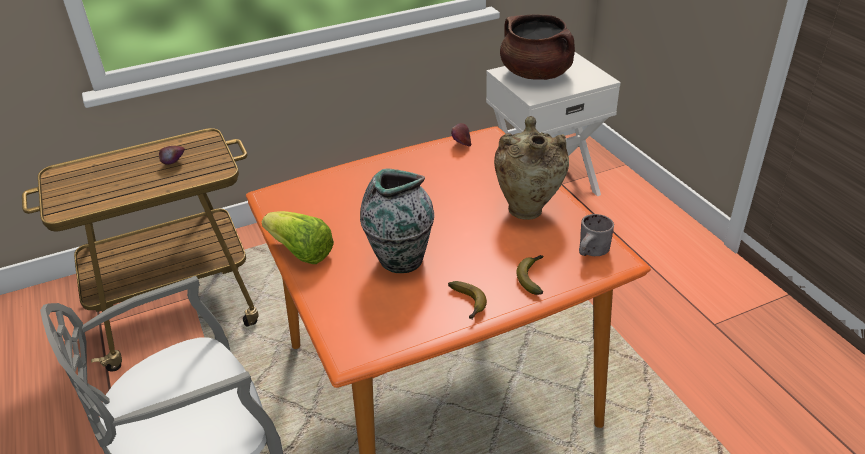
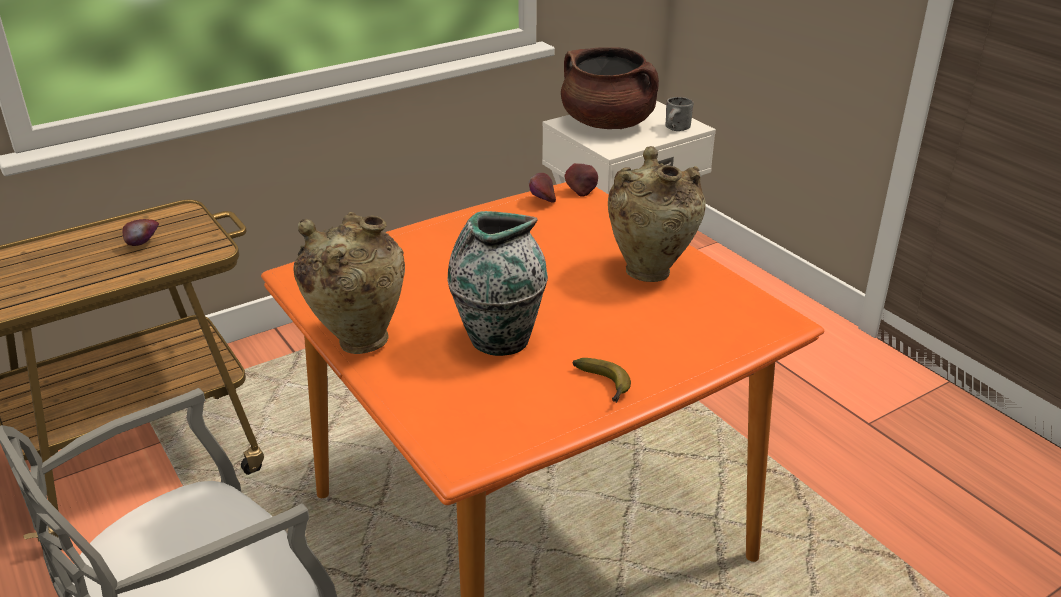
camera: 10 degrees left, 5 degrees down
lettuce [262,211,334,264] -> beige vase [293,212,405,354]
banana [516,255,543,295] -> none
grey mug [579,214,614,256] -> grey mug moved to [665,97,694,131]
none -> apple [564,163,598,197]

